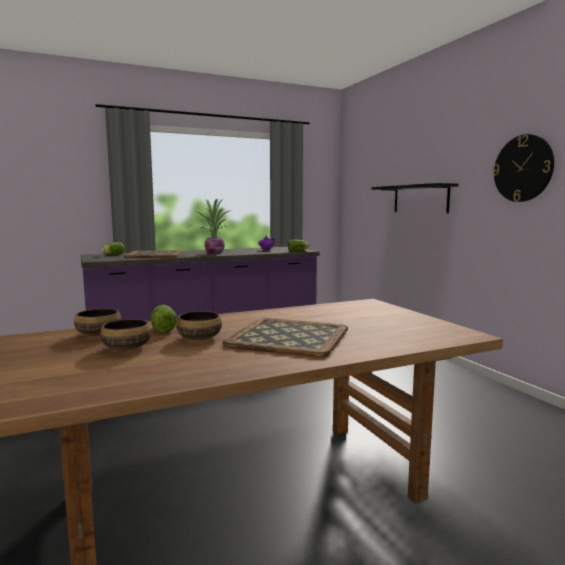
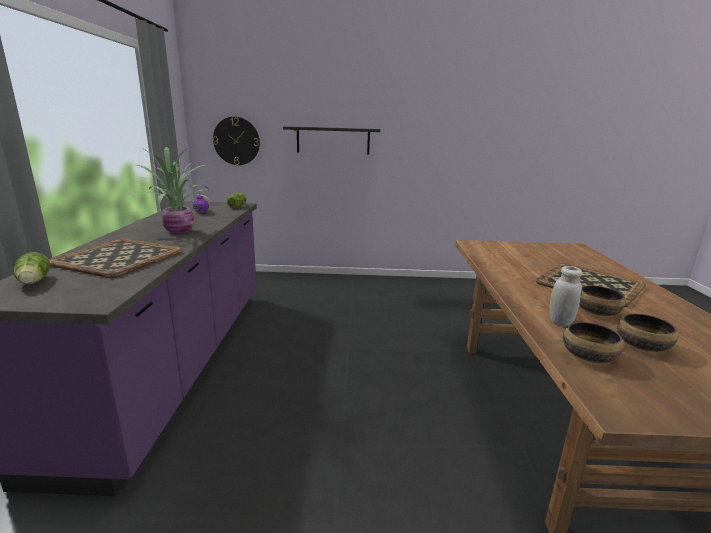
camera: 65 degrees left, 10 degrees up
lettuce [151,305,177,333] -> white jar [549,266,582,326]
wall clock [493,134,554,202] -> wall clock moved to [213,117,260,165]

